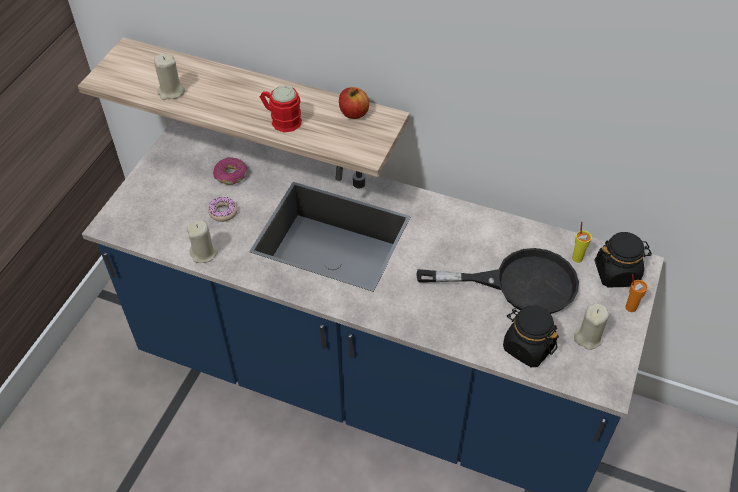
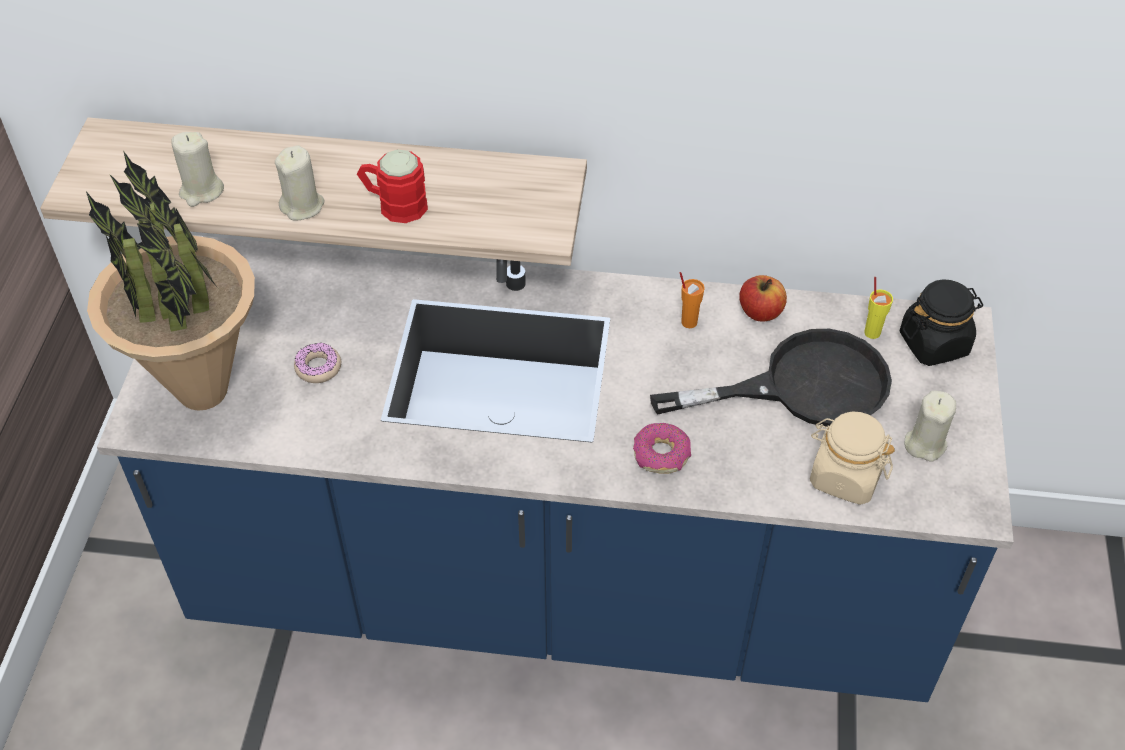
camera: 15 degrees left, 0 degrees up
beige candle [187,220,218,263] -> beige candle moved to [275,145,324,221]
donut [213,157,248,185] -> donut moved to [633,423,691,474]
apple [339,87,369,119] -> apple moved to [739,275,787,321]
black jar [503,305,559,367] -> beige jar [810,411,895,505]
orange cup [625,274,648,312] -> orange cup moved to [680,272,705,328]
none -> potted plant [86,151,255,411]

